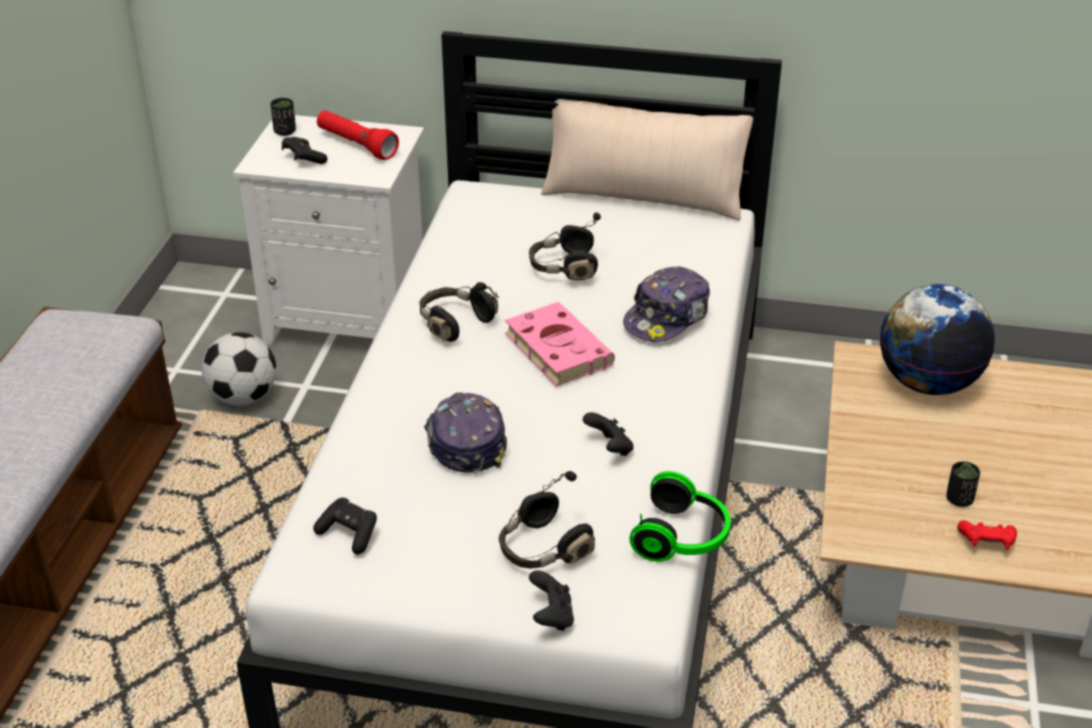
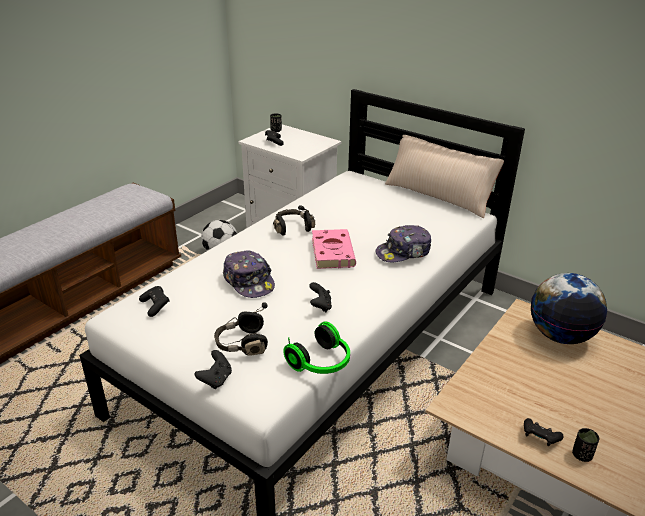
camera: 25 degrees right, 5 degrees down
red flashlight [317,110,399,160] -> none
cap [424,392,507,473] -> cap turned 135 degrees clockwise [223,250,275,298]
black headphones [529,212,601,280] -> none
black cup [946,461,980,507] -> black cup moved to [572,428,599,462]
red game controller [957,520,1017,550] -> black game controller [524,418,563,446]

